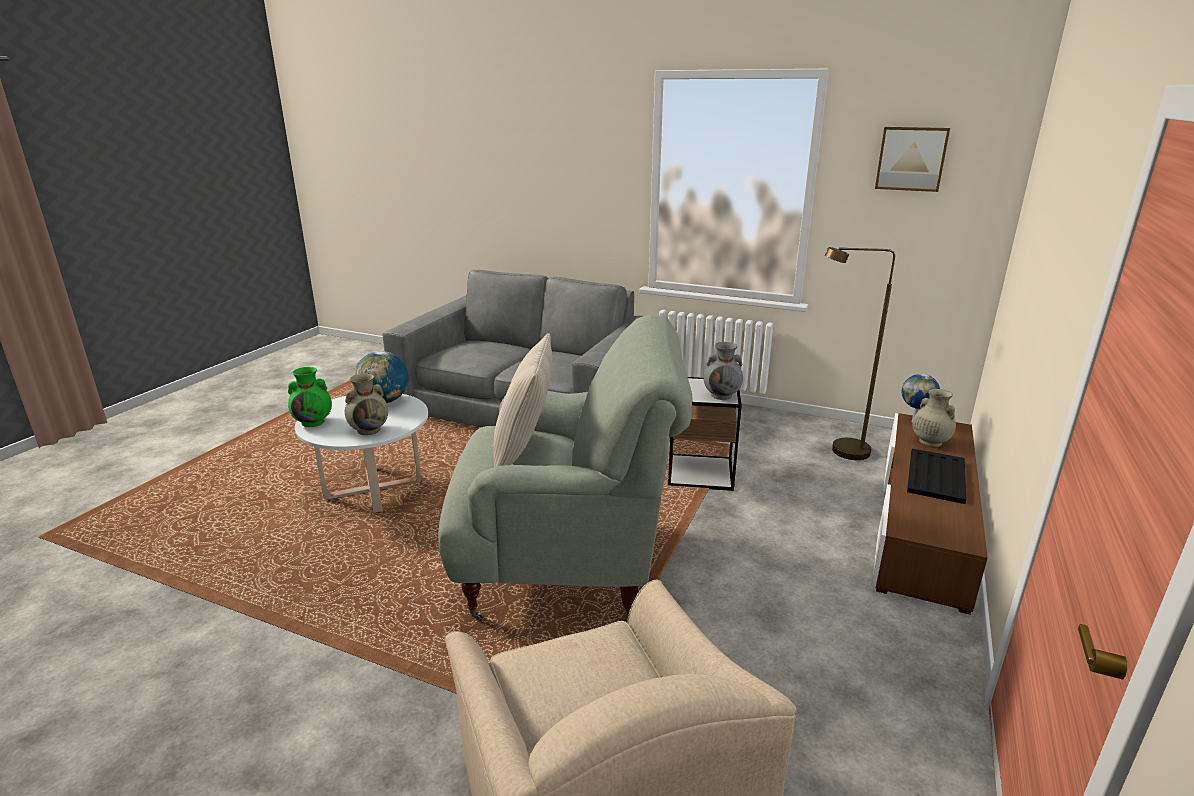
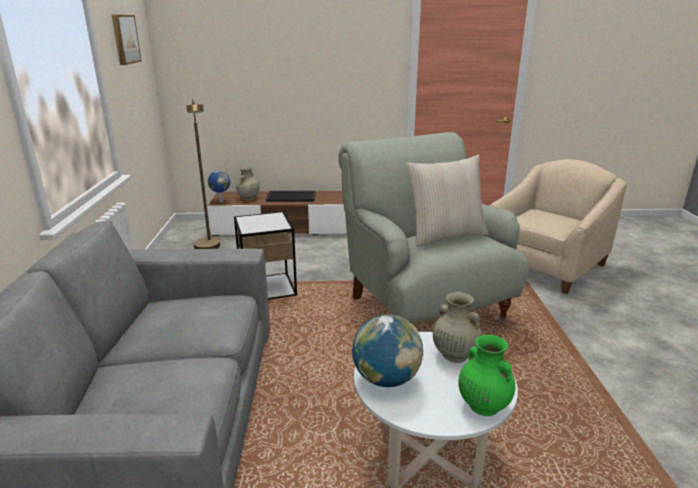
camera: 115 degrees left, 0 degrees up
grey vase [704,342,743,400] -> none

